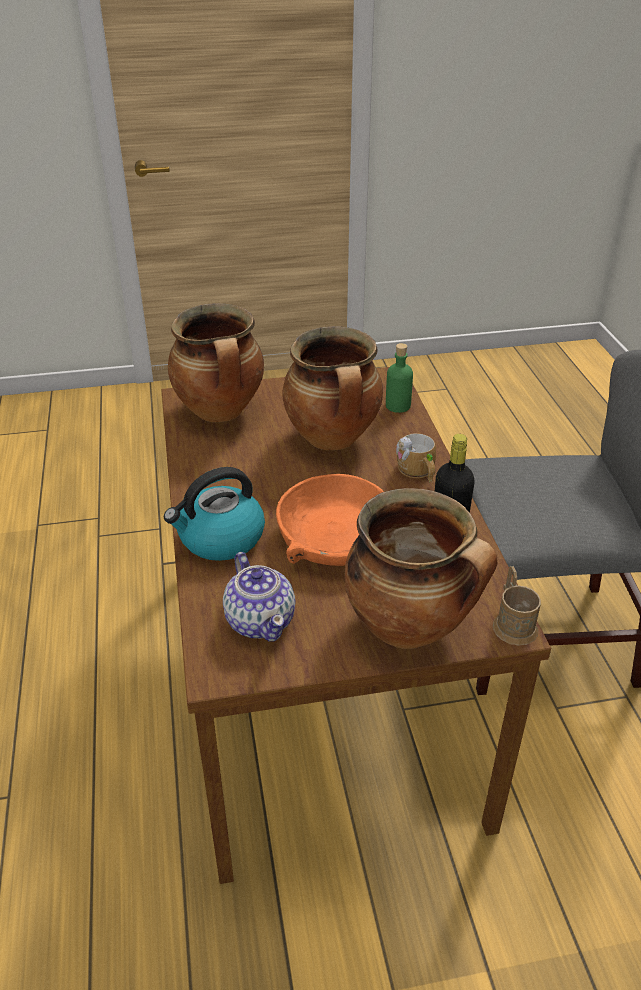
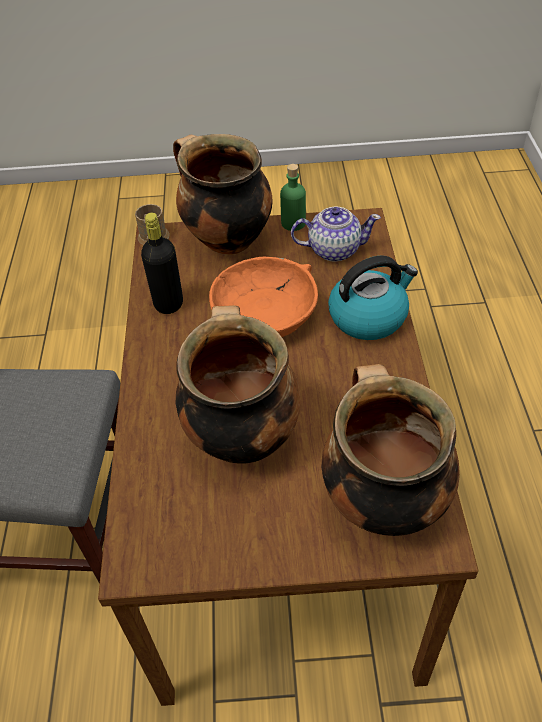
camera: 170 degrees left, 10 degrees up
teapot [223,552,295,642] -> teapot turned 105 degrees clockwise [291,207,381,262]
green bottle [386,343,413,413] -> green bottle moved to [280,164,306,231]
mug [396,433,436,482] -> none

